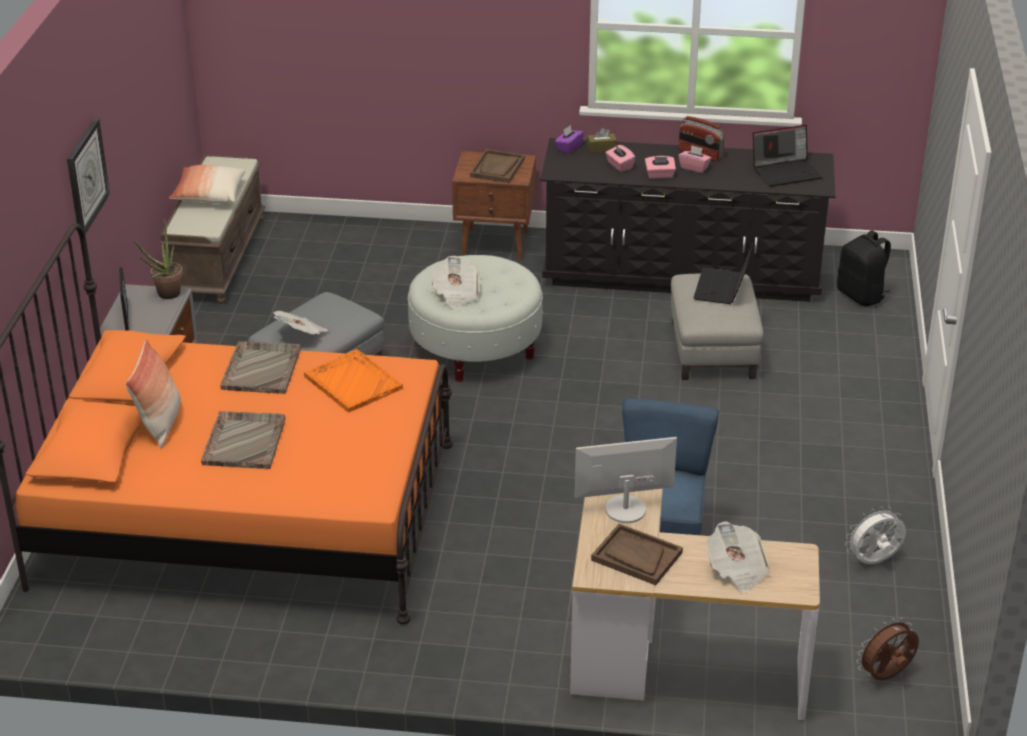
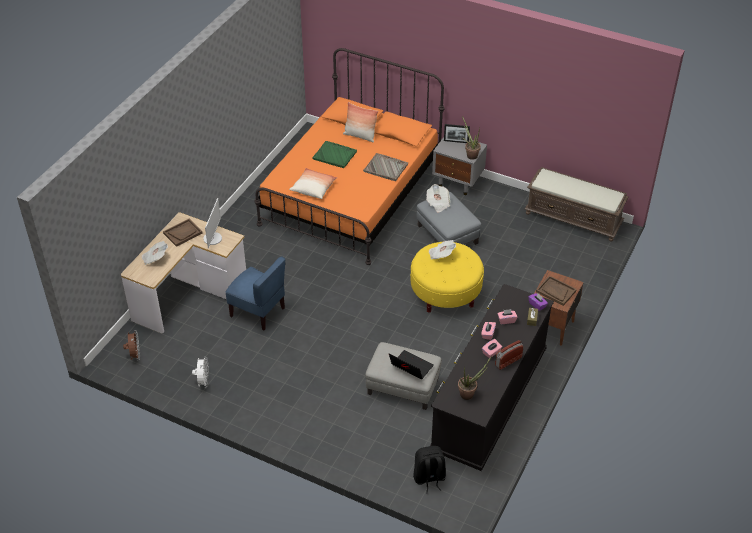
camera: 110 degrees right, 10 degrees up
wall clock [67,119,110,234] -> none
pillow [169,165,245,204] -> pillow moved to [289,168,337,199]
grey tray [201,411,285,469] -> green tray [312,141,357,168]
orange tray [304,349,403,412] -> none
white ottoman [408,255,543,382] -> yellow ottoman [410,242,484,312]
laptop [753,125,822,187] -> potted plant [458,356,492,400]

